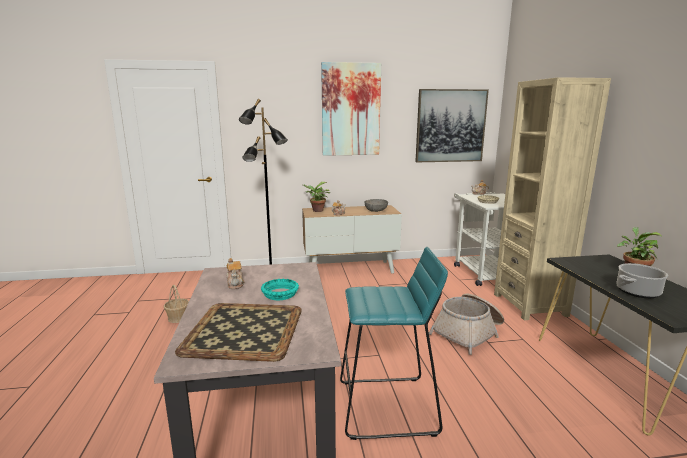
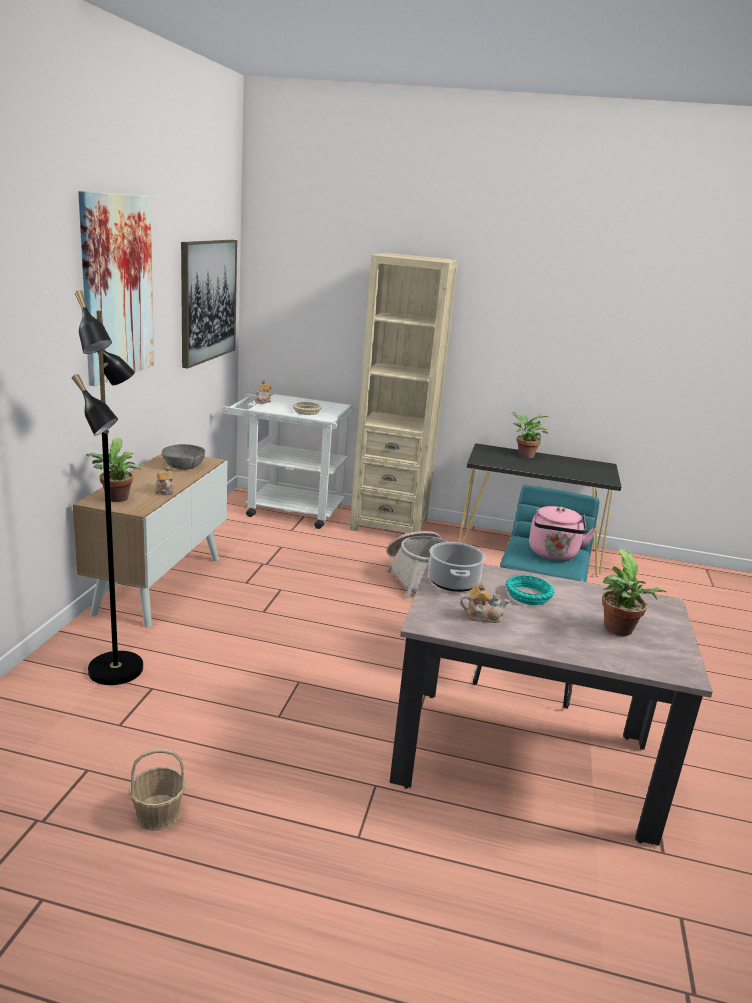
camera: 70 degrees left, 5 degrees up
tray [175,303,302,362] -> potted plant [602,549,667,636]
cooking pot [616,263,668,298] -> cooking pot moved to [428,542,485,592]
none -> pink kettle [529,506,596,560]

